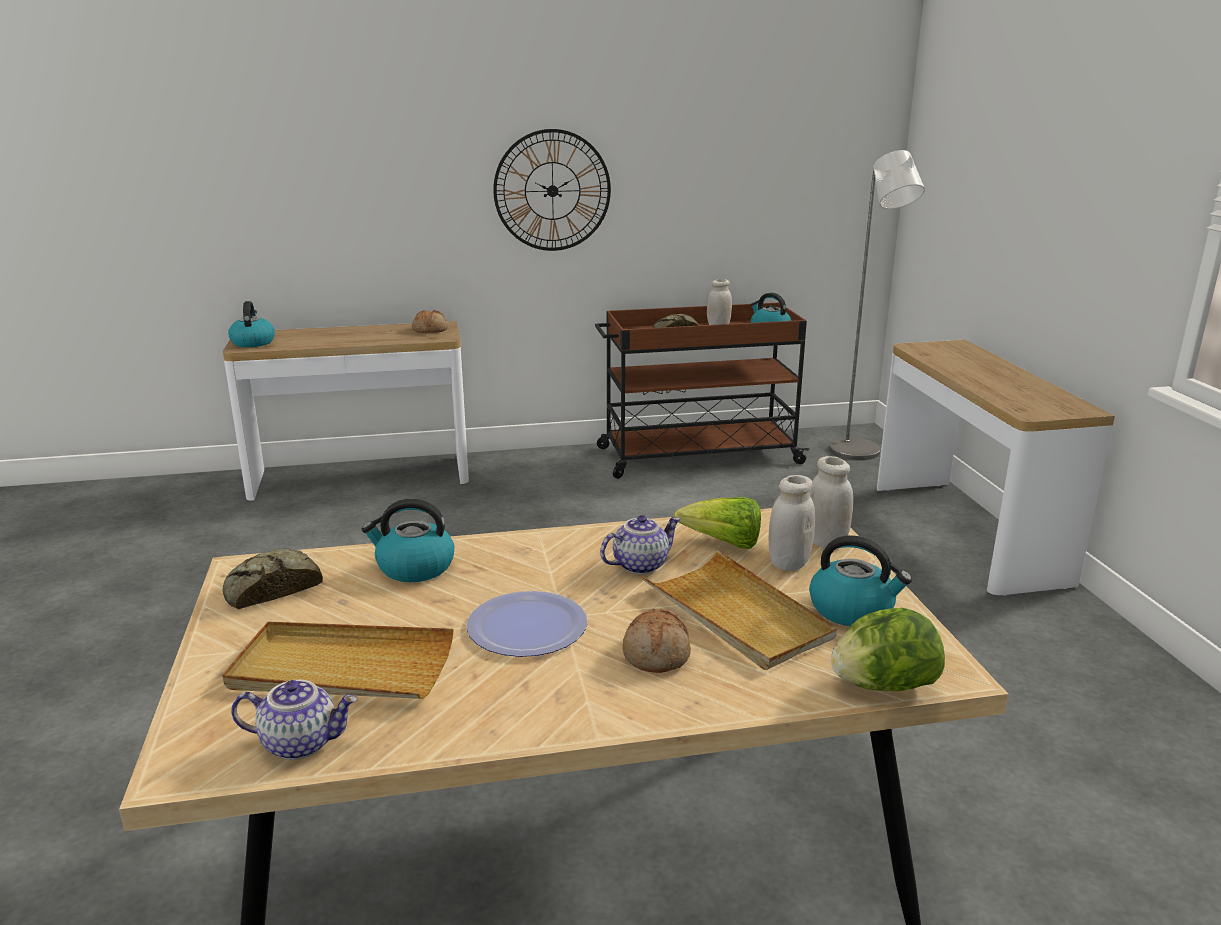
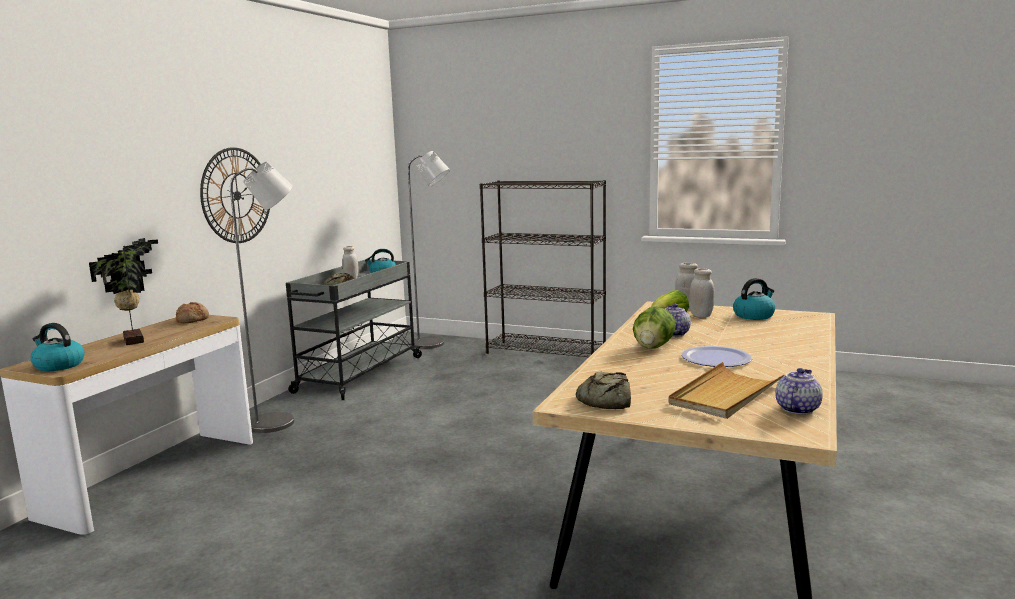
camera: 55 degrees left, 10 degrees down
kettle [362,499,454,582] -> none
brown cart [595,302,810,479] -> grey cart [286,259,423,400]
bread [623,608,691,673] -> none
beige tray [642,550,837,670] -> none
lettuce [831,608,945,691] -> lettuce moved to [633,306,676,349]
console table [877,340,1115,596] -> black bookcase [480,180,606,357]
none -> potted plant [89,238,158,345]
none -> grey floor lamp [230,161,294,433]

